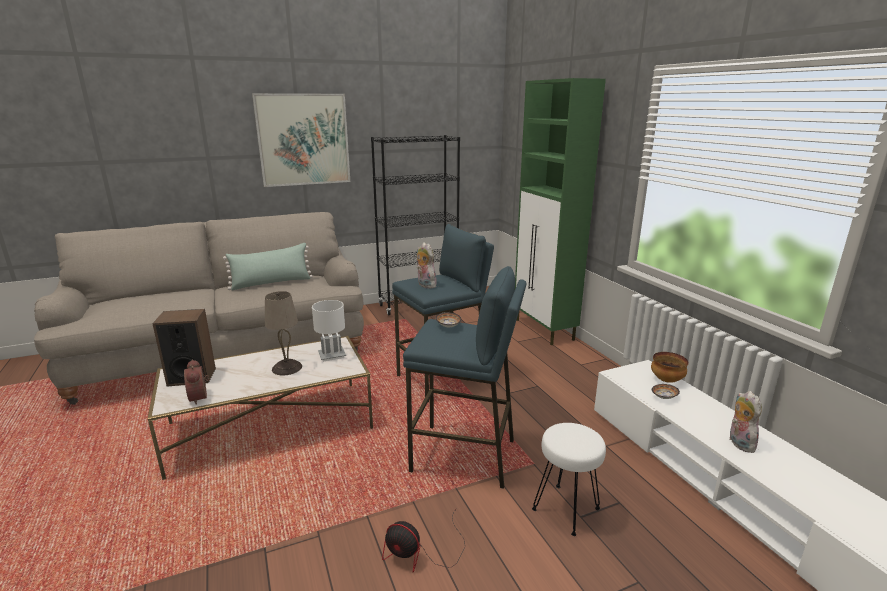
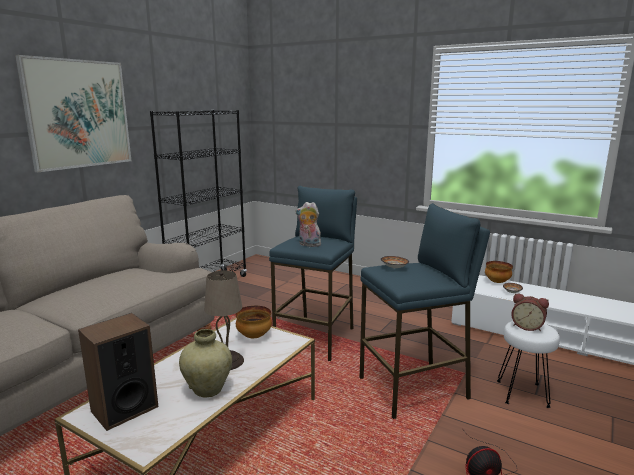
camera: 35 degrees left, 5 degrees down
alarm clock [184,359,209,405] -> alarm clock moved to [511,293,549,331]
green pillow [223,243,313,290] -> none
white table lamp [312,300,346,362] -> bowl [235,306,272,338]
green cabinet [515,78,606,345] -> none
plush toy [730,391,762,453] -> none
none -> beige vase [179,329,232,398]

